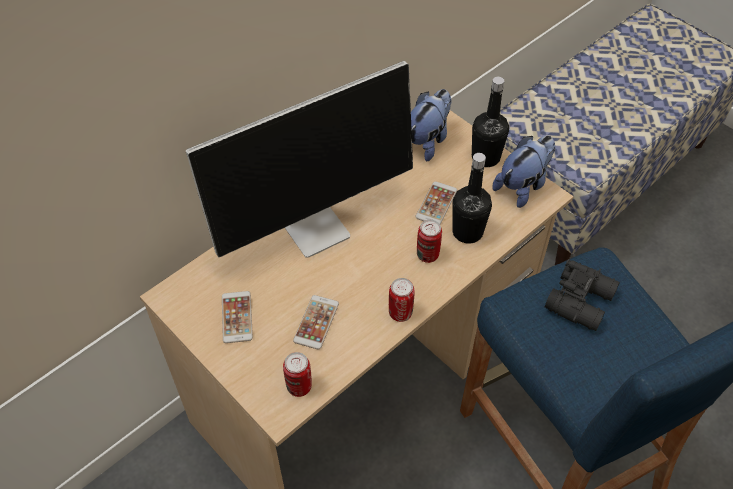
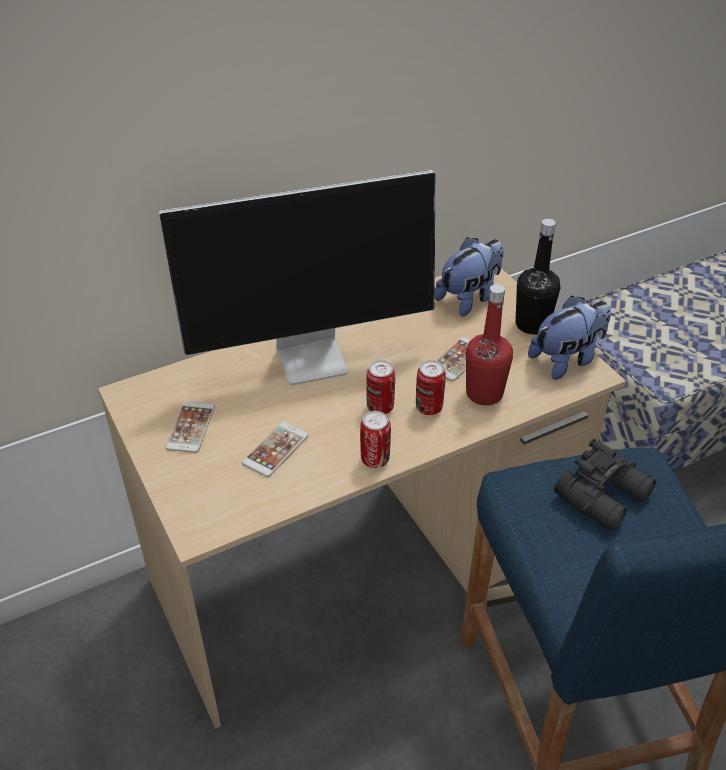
camera: 15 degrees right, 10 degrees down
can [283,352,312,397] -> can moved to [366,360,395,414]
black bottle [452,153,492,244] -> red bottle [466,284,513,405]

